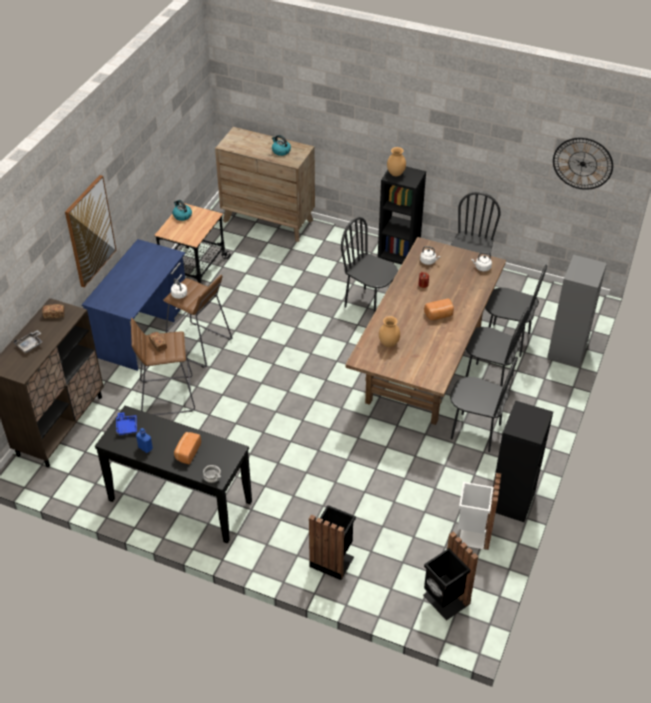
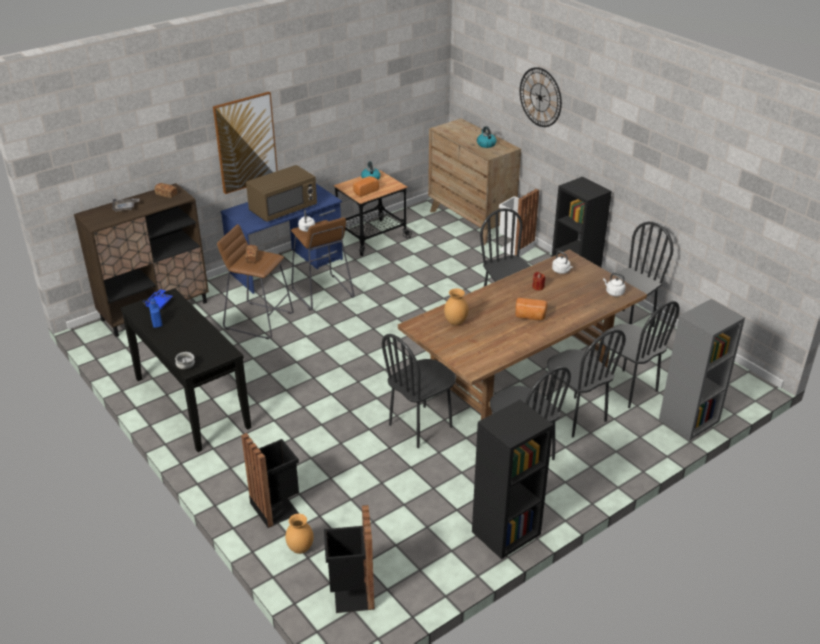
camera: 30 degrees right, 10 degrees down
bread [174,432,201,465] -> bread moved to [353,176,379,197]
brown vase [387,147,406,176] -> brown vase moved to [285,514,313,554]
white trash can [458,473,501,550] -> white trash can moved to [499,189,539,257]
wall clock [553,138,613,190] -> wall clock moved to [520,67,562,127]
none -> brown microwave [246,165,317,222]
none -> black chair [382,334,456,448]

